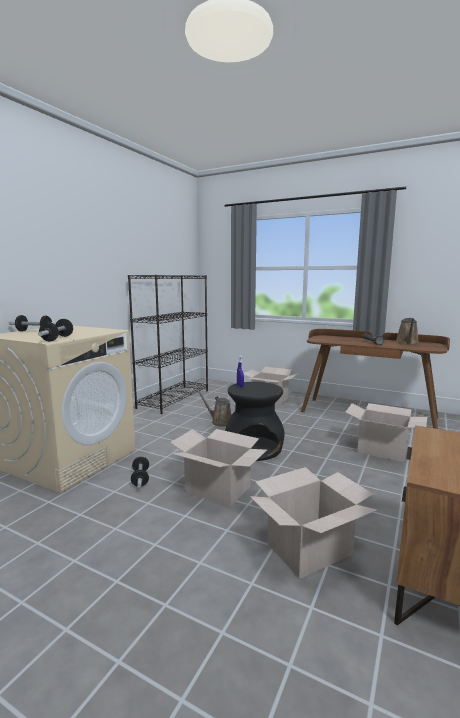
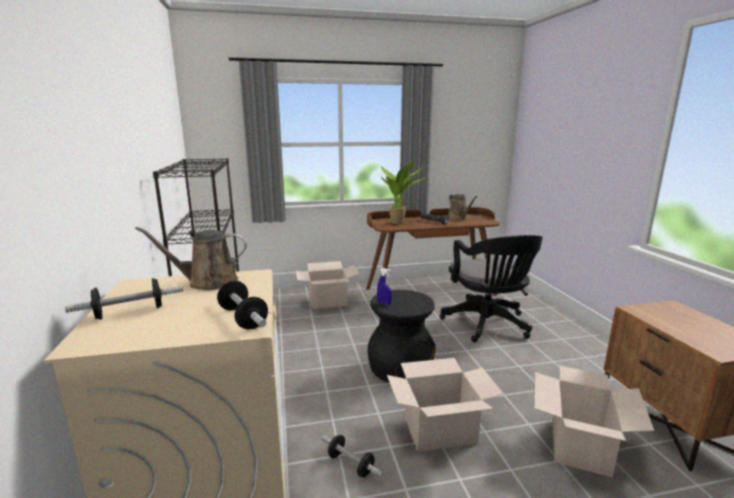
camera: 40 degrees left, 5 degrees up
brown watering can [197,391,236,427] -> brown watering can moved to [135,226,247,290]
cardboard box [346,403,427,462] -> black office chair [440,235,543,342]
none -> potted plant [381,160,426,224]

